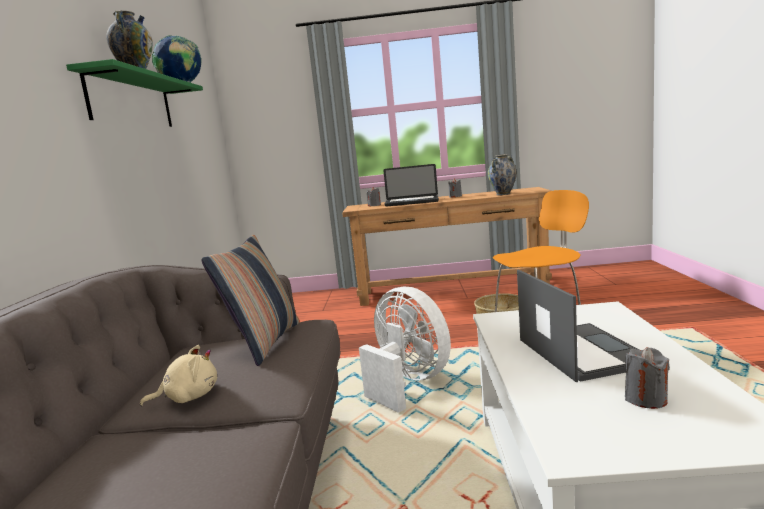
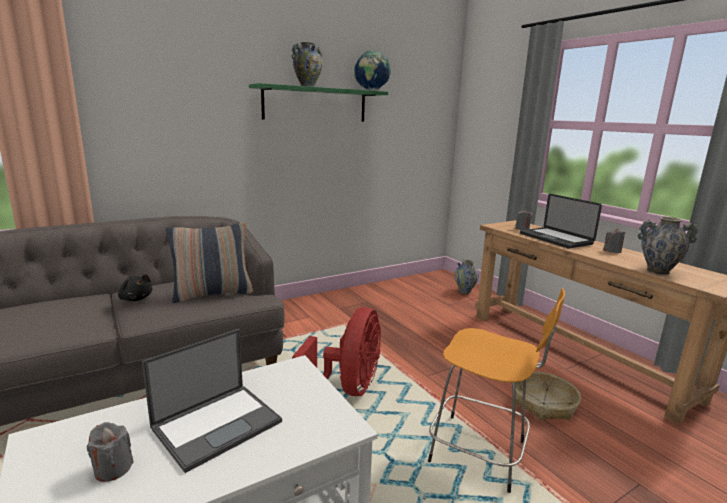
camera: 55 degrees right, 5 degrees up
beige plush toy [140,345,218,406] -> black plush toy [118,274,152,301]
white fan [359,287,451,413] -> red fan [292,307,381,396]
none -> vase [454,259,479,294]

